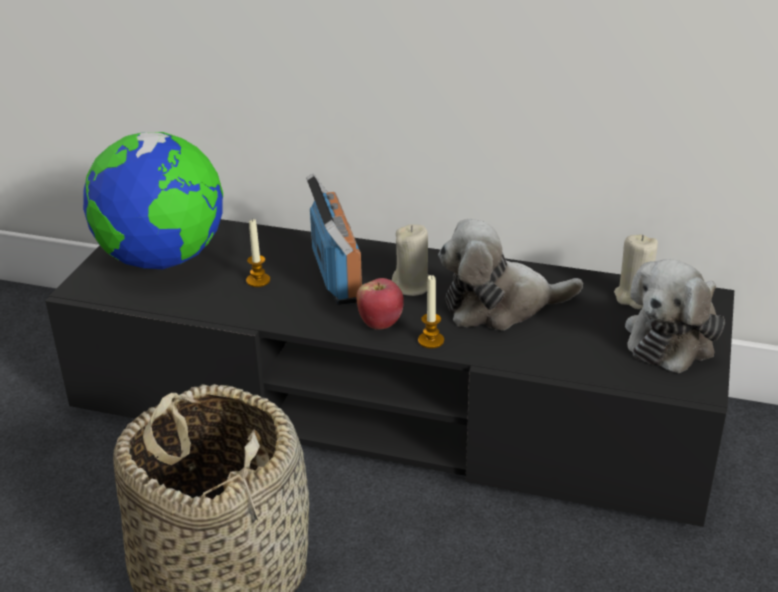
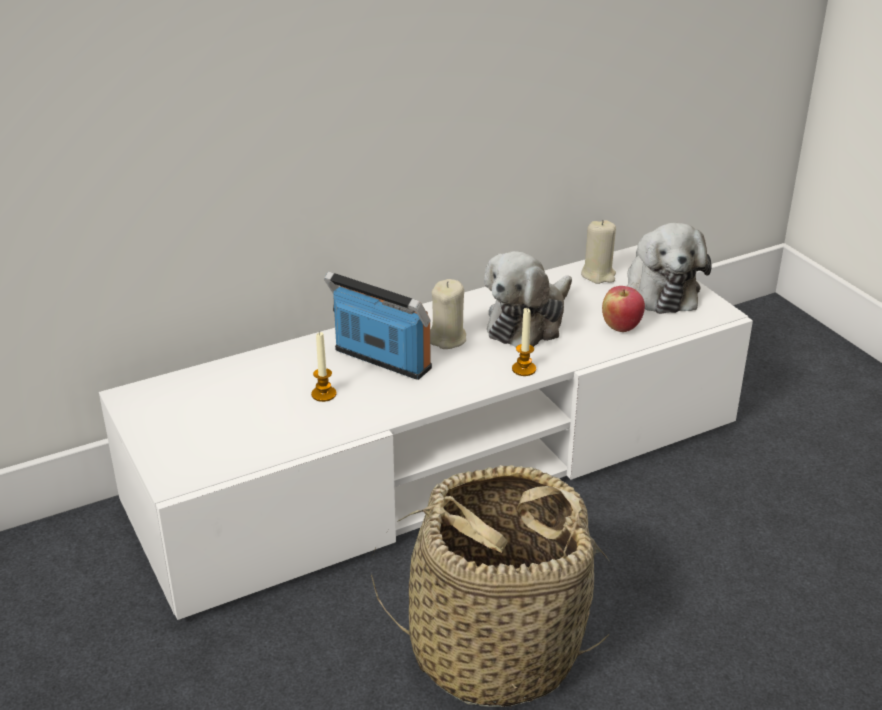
camera: 45 degrees left, 0 degrees up
black tv stand [45,219,734,527] -> white tv stand [99,245,753,620]
globe [83,132,223,269] -> none
apple [356,278,404,330] -> apple moved to [602,286,645,332]

